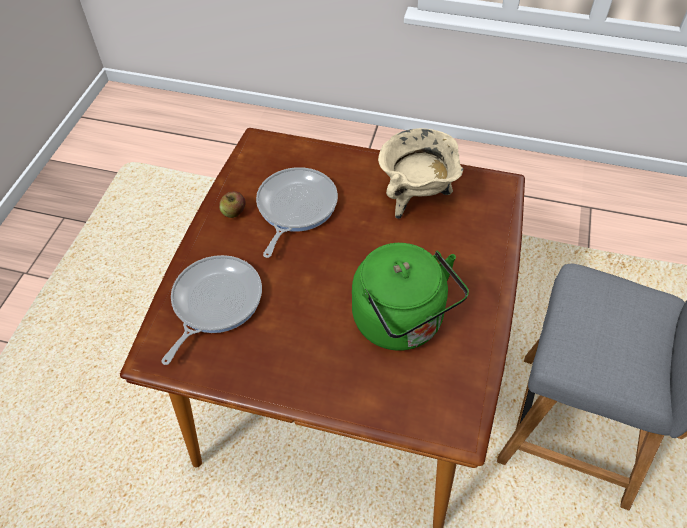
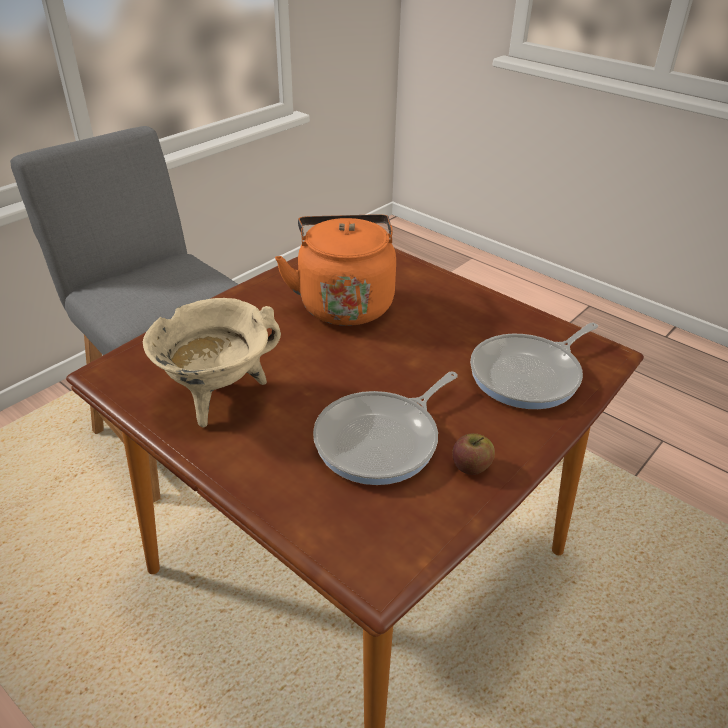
camera: 155 degrees left, 15 degrees down
green kettle [352,243,469,351] -> orange kettle [275,214,396,326]

